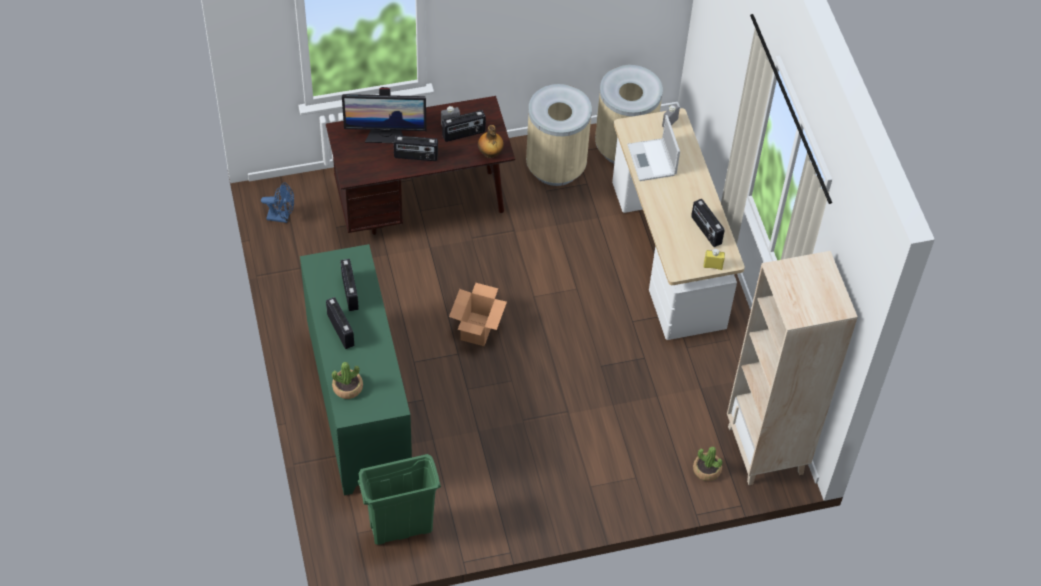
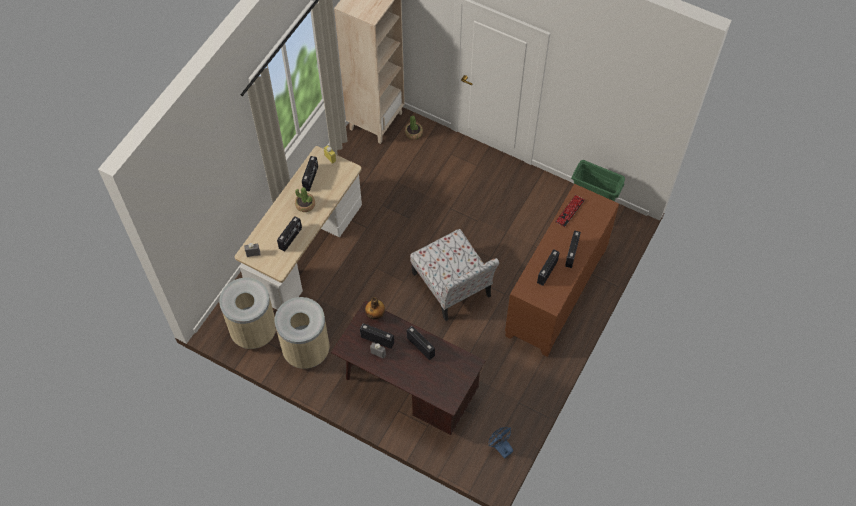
camera: 135 degrees left, 5 degrees up
green cabinet [300,244,412,495] -> brown cabinet [505,184,619,357]
potted plant [332,362,363,399] -> potted plant moved to [295,187,315,212]
monitor [342,87,427,143] -> none
cardboard box [449,283,507,346] -> chair [410,229,499,321]
laptop [627,115,680,181] -> radio [277,216,302,252]
none -> keyboard [555,195,585,227]

